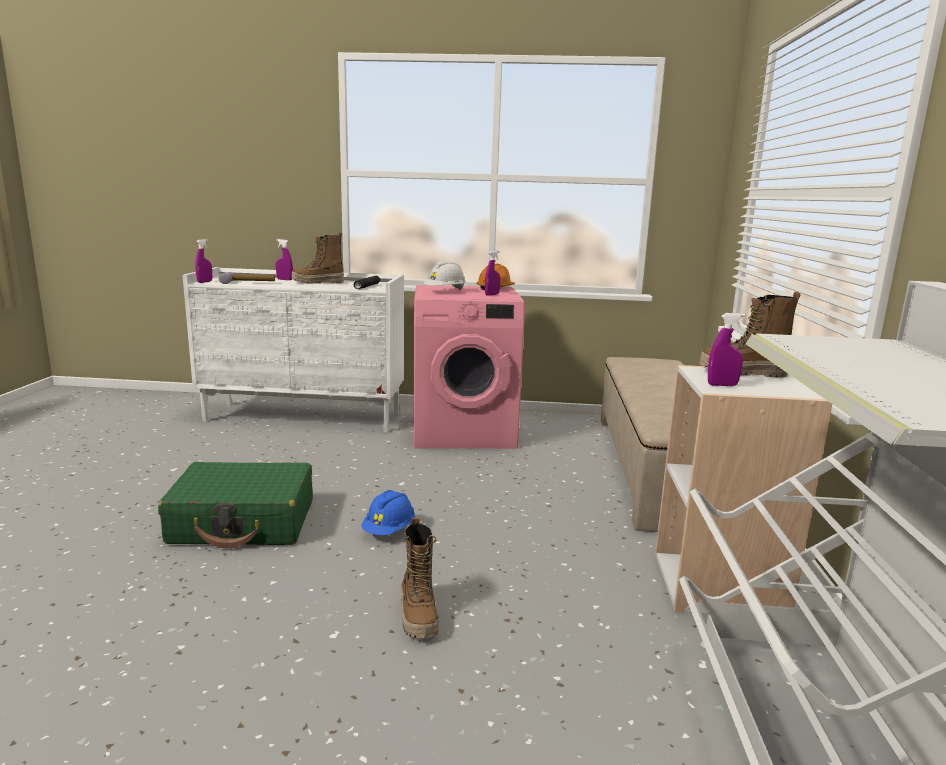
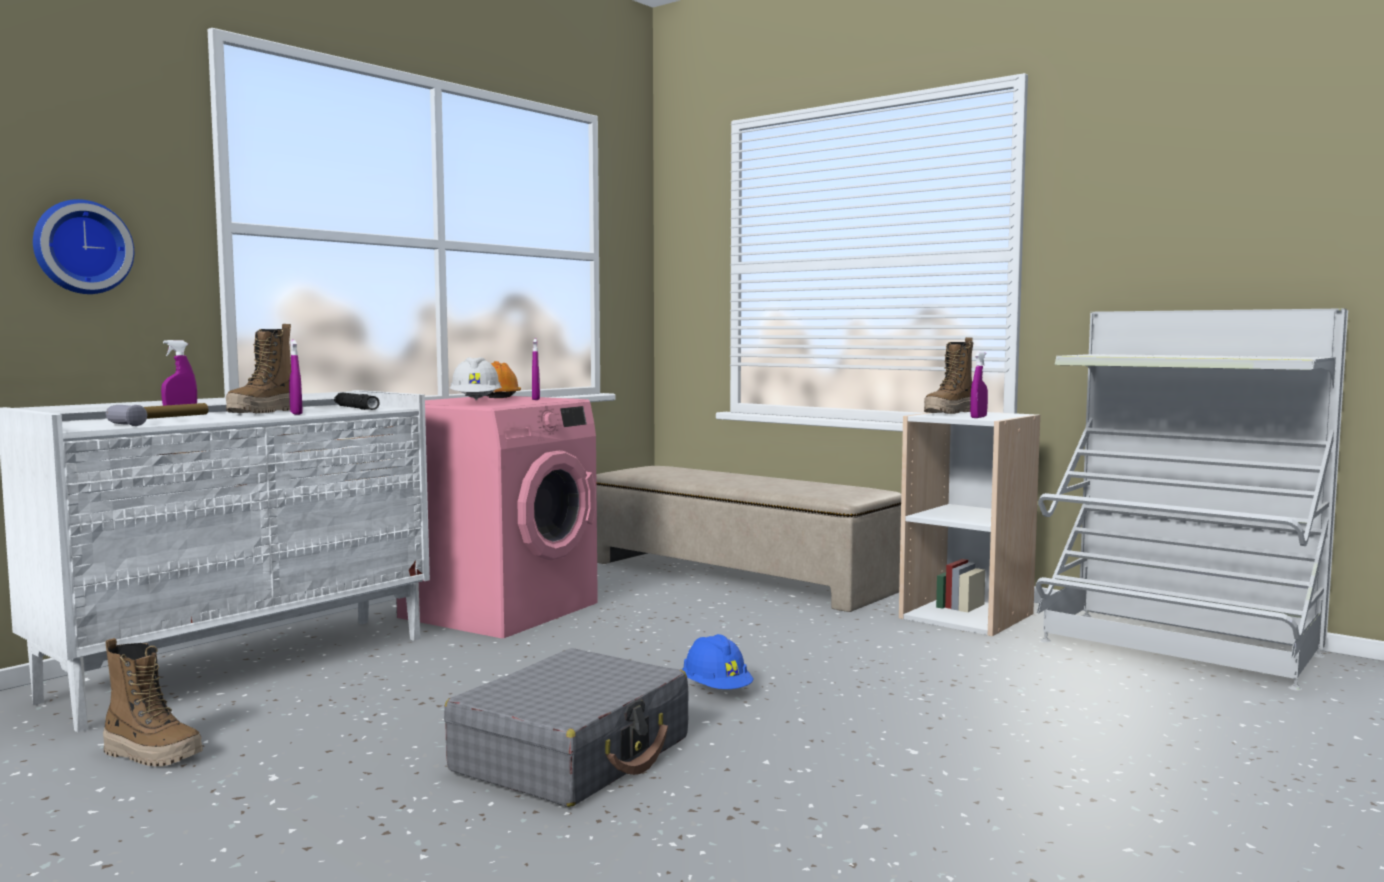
camera: 55 degrees left, 10 degrees down
green suitcase [158,462,313,548] -> grey suitcase [444,648,689,807]
purple spray bottle [195,239,212,283] -> purple spray bottle moved to [289,340,303,415]
boot [400,517,439,638] -> boot moved to [103,638,203,767]
none -> wall clock [33,199,134,294]

